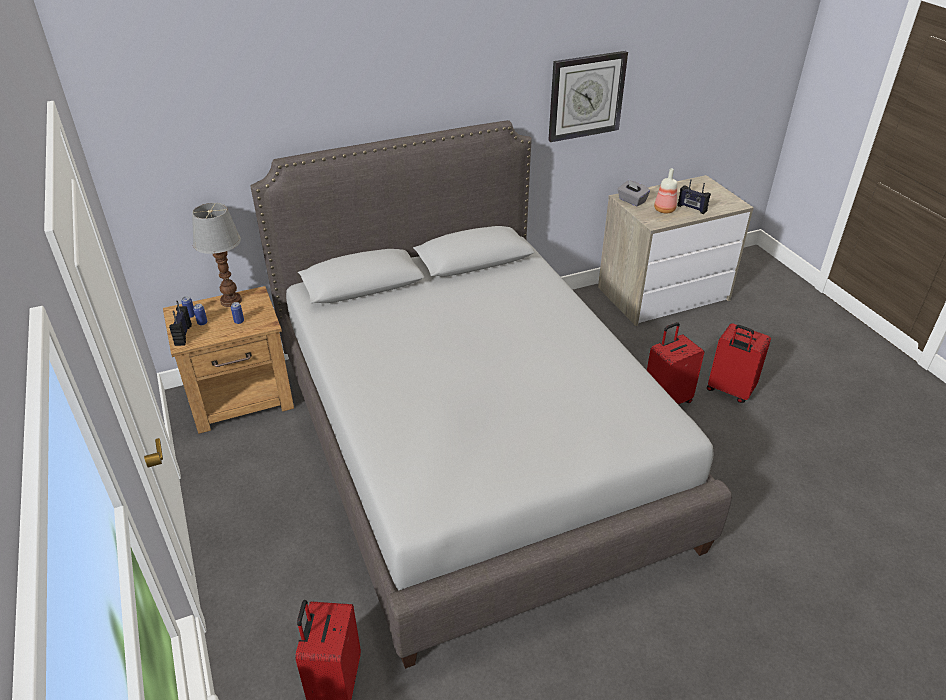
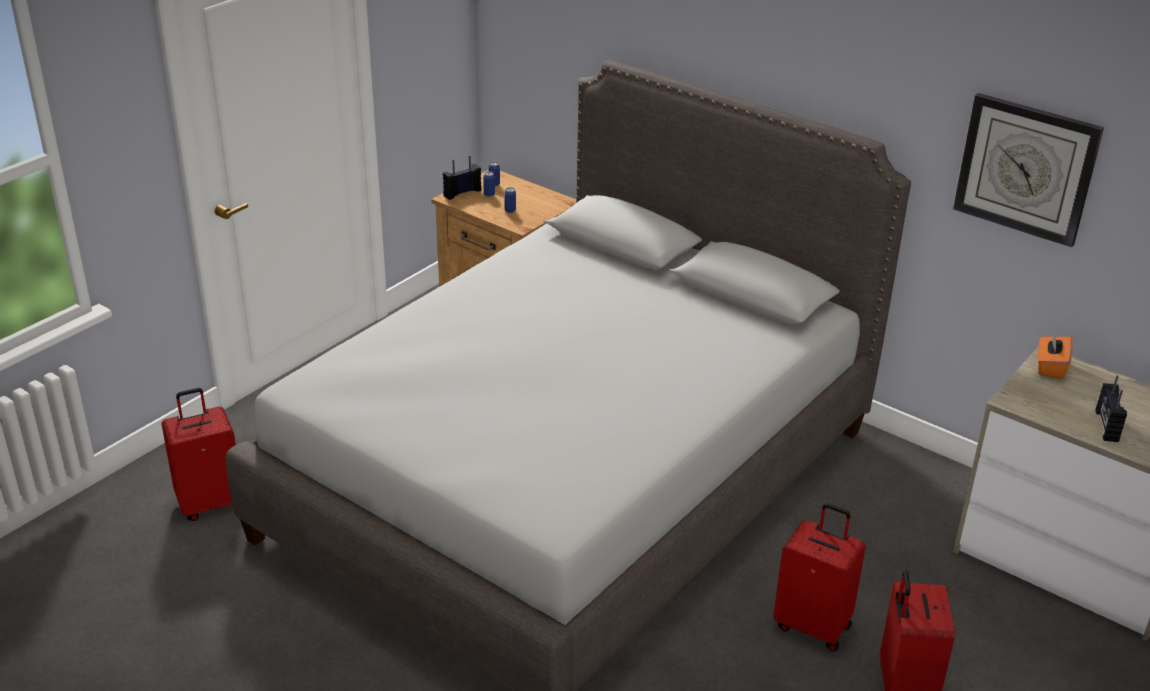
camera: 60 degrees right, 5 degrees down
table lamp [192,203,242,307] -> none
grey tissue box [617,180,650,206] -> orange tissue box [1038,331,1073,379]
bottle [654,168,677,214] -> none

